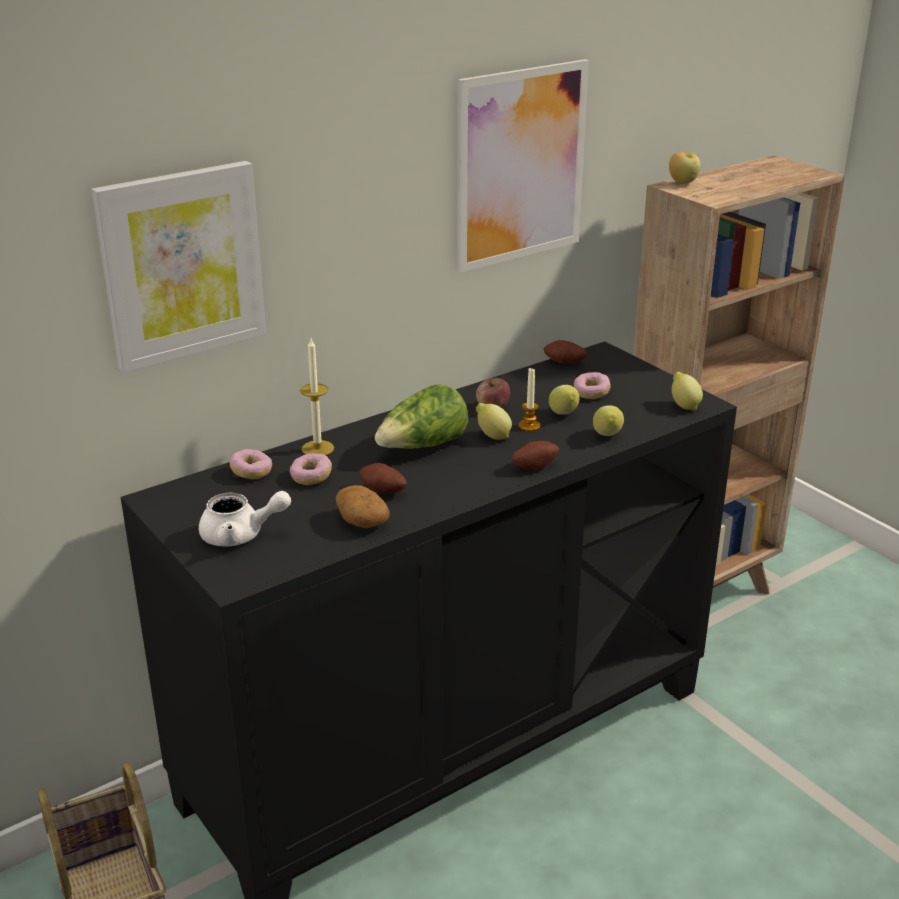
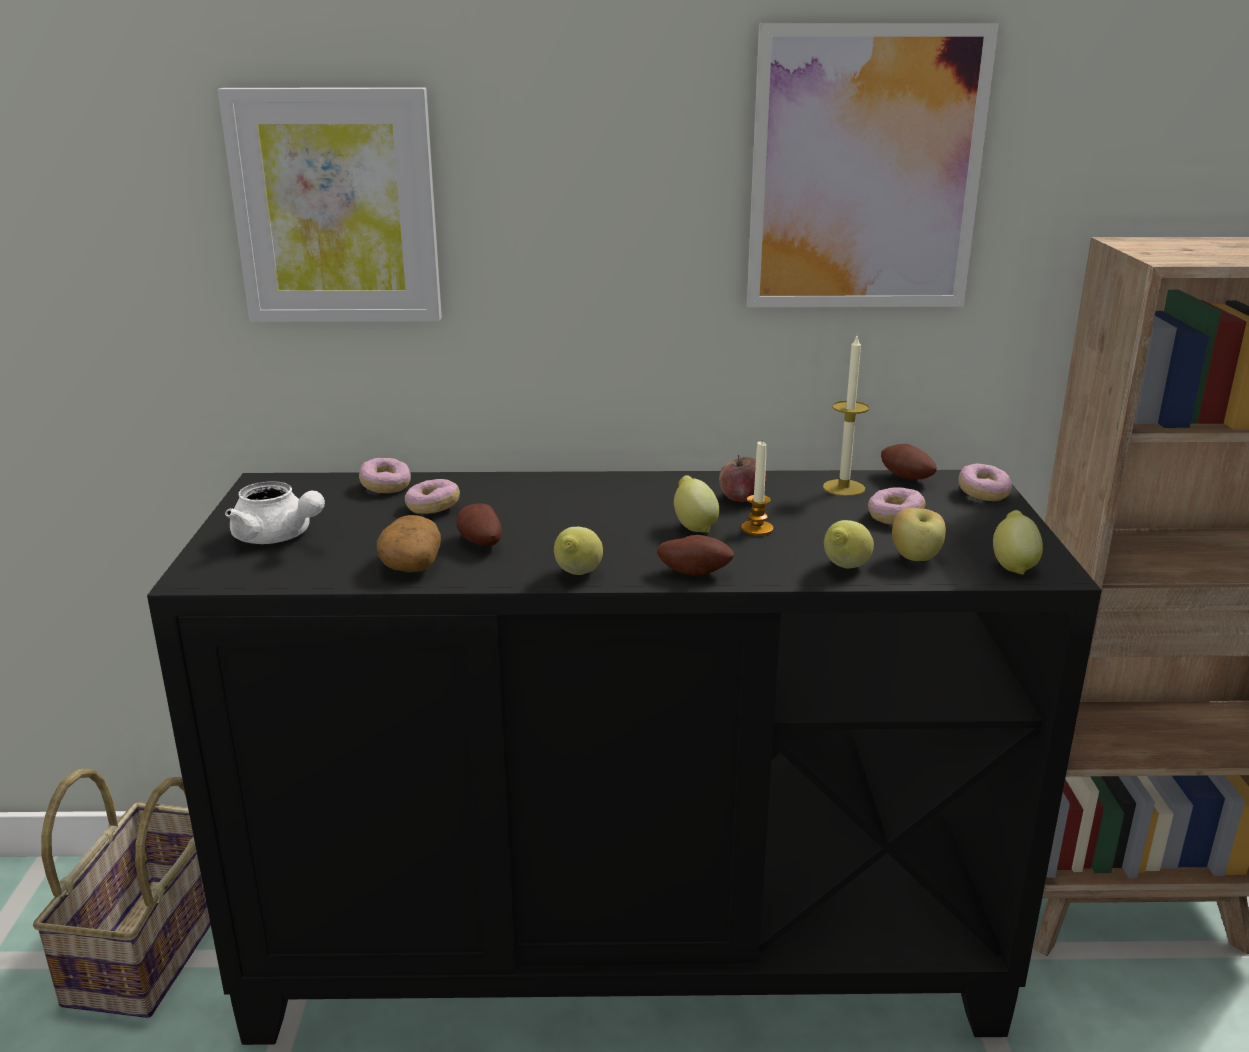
camera: 35 degrees right, 5 degrees down
candle [300,339,334,455] -> candle moved to [823,336,870,496]
lettuce [375,384,468,449] -> none
lemon [549,385,580,415] -> lemon moved to [554,527,603,575]
apple [669,152,701,184] -> apple moved to [892,508,946,561]
none -> donut [958,464,1012,501]

